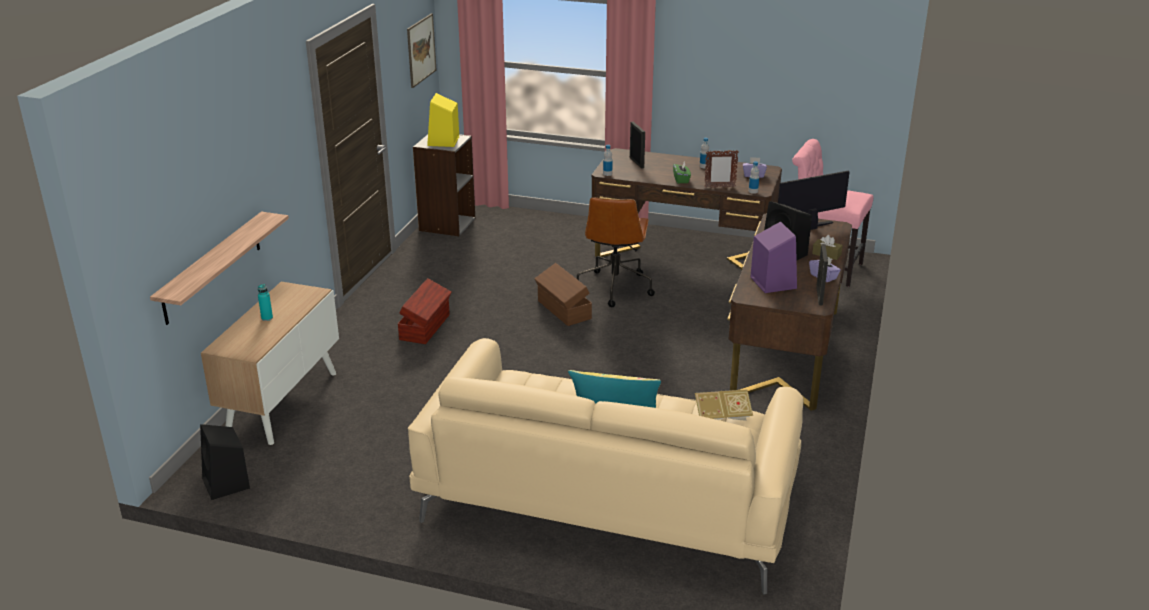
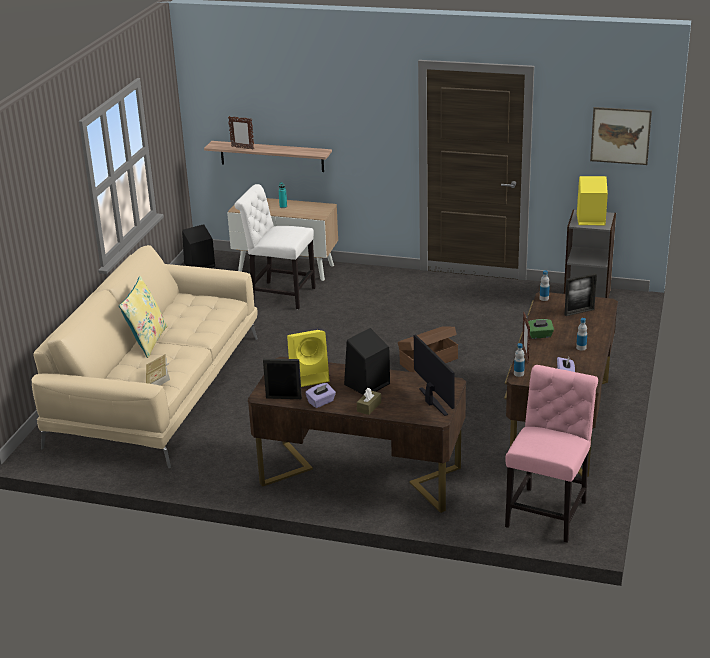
camera: 90 degrees right, 0 degrees up
brown storage box [398,278,452,344] -> none
brown office chair [577,197,655,307] -> none
purple speaker [751,221,797,293] -> yellow speaker [287,330,330,387]
none -> picture frame [228,116,254,150]
none -> white chair [235,184,316,309]

